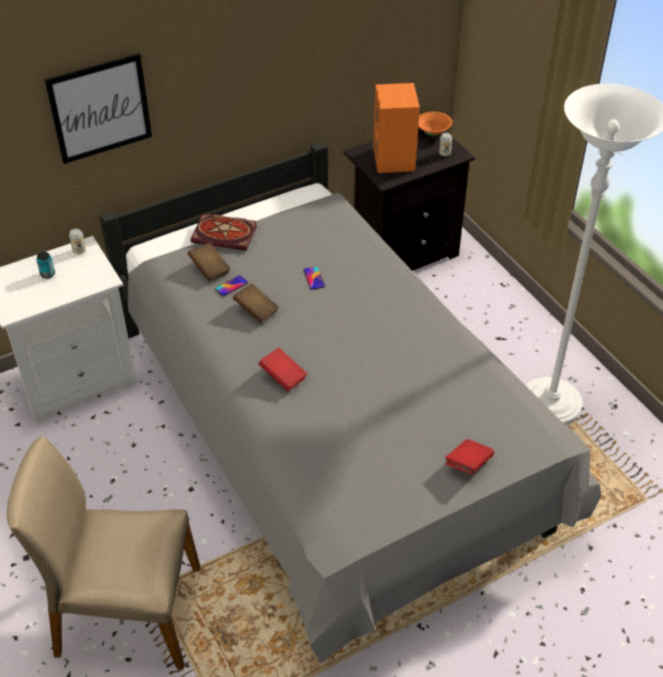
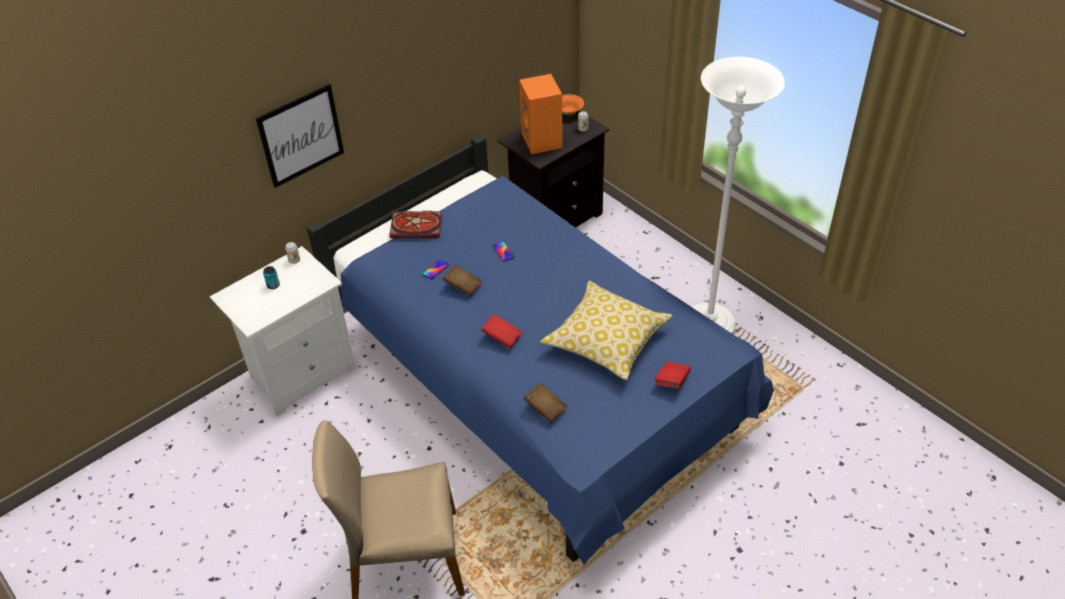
camera: 10 degrees left, 0 degrees up
grey bed [100,142,601,663] -> blue bed [307,135,774,564]
brown book [188,243,230,281] -> brown book moved to [524,383,568,423]
none -> pillow [540,281,673,380]

